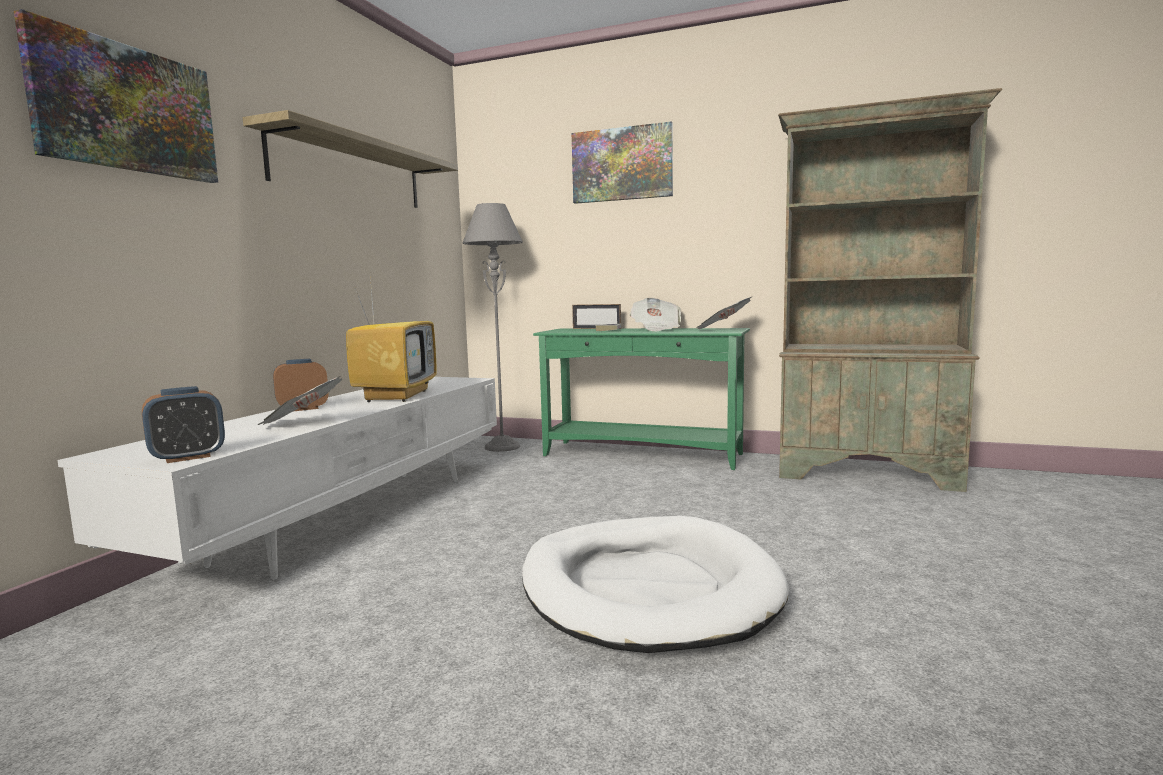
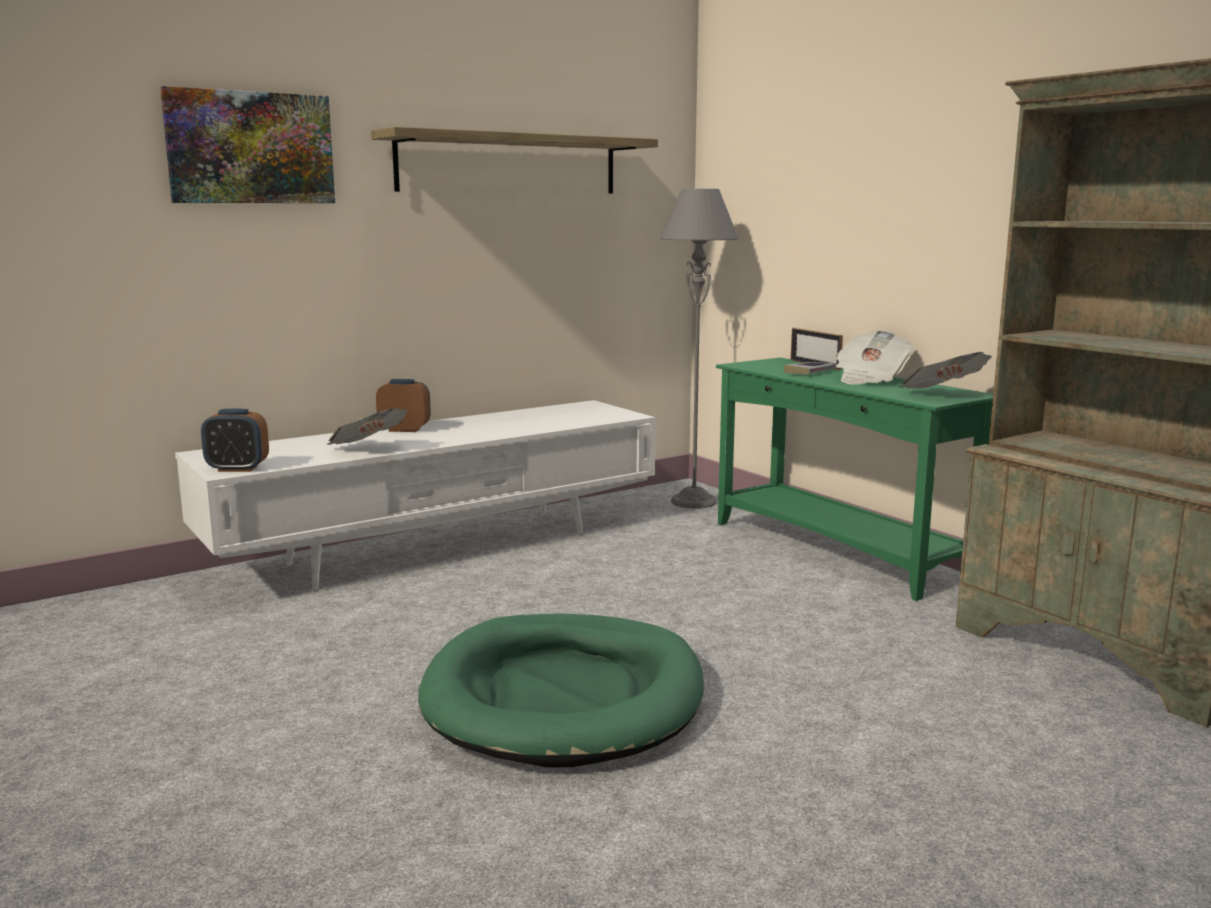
camera: 35 degrees right, 5 degrees up
television [346,277,437,402] -> none
white dog bed [522,516,789,653] -> green dog bed [418,614,704,768]
picture [572,122,673,204] -> none

